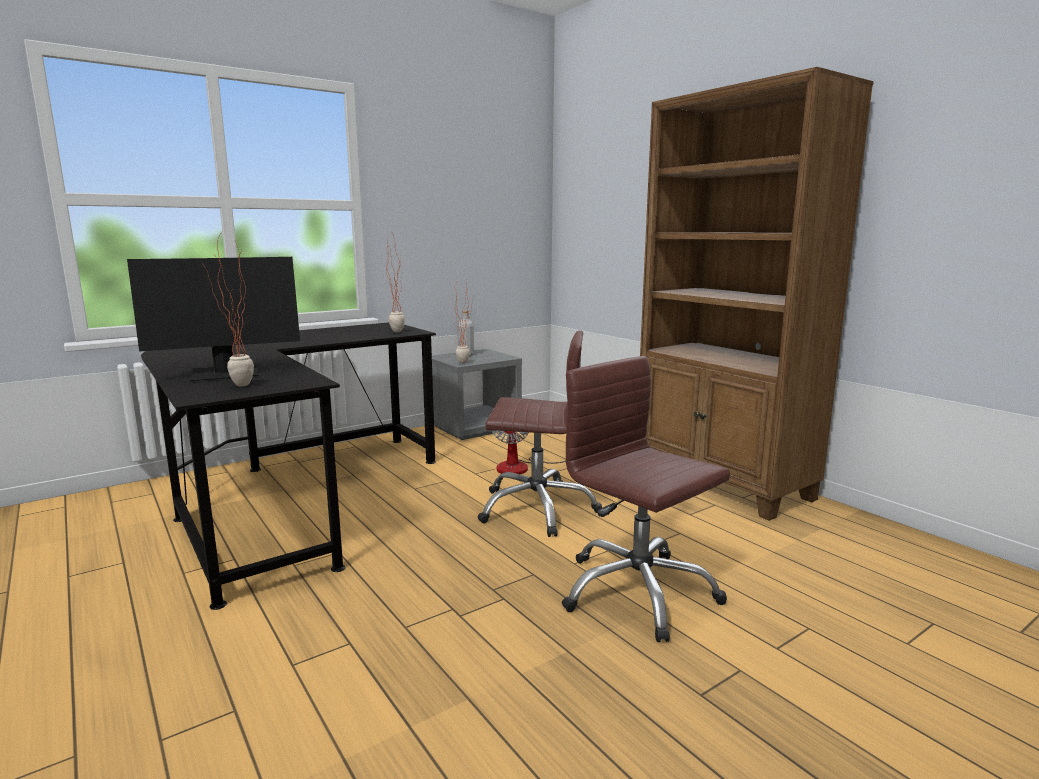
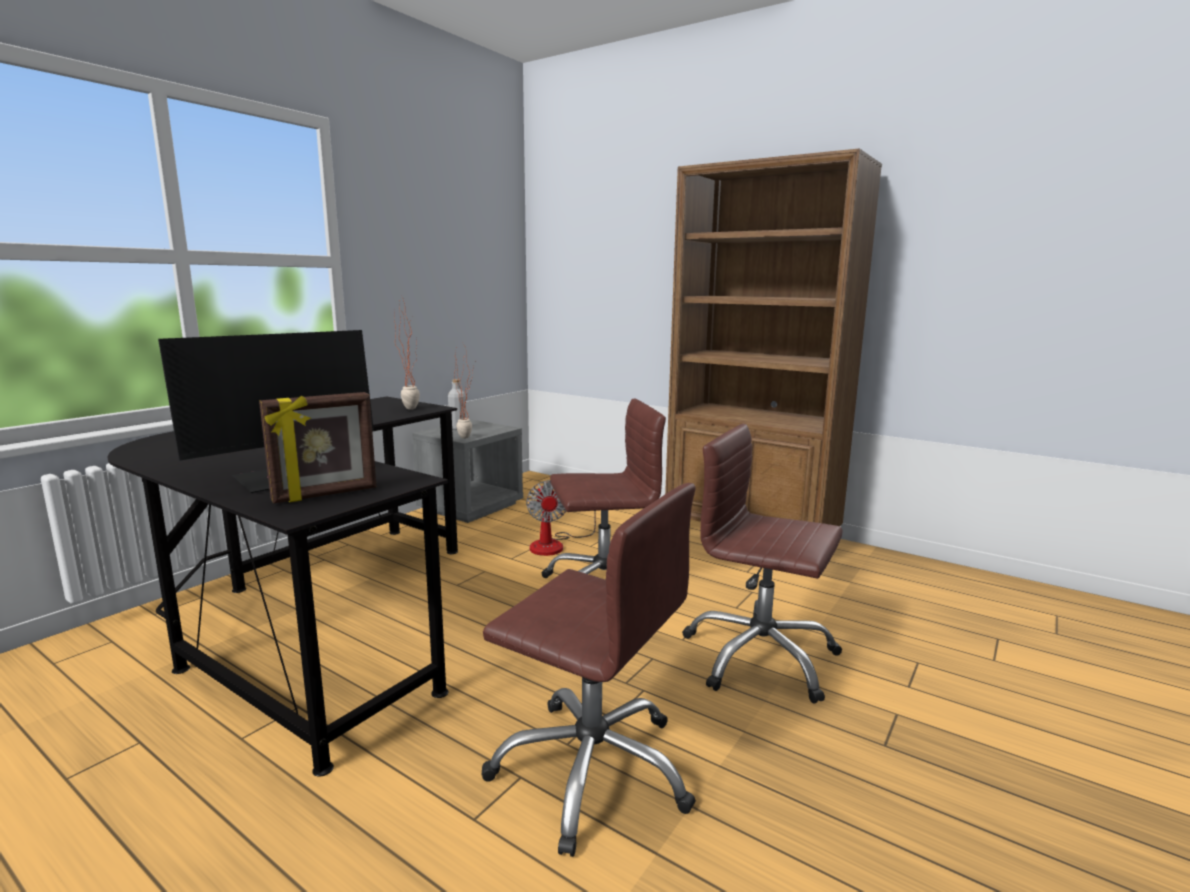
camera: 20 degrees left, 0 degrees up
potted plant [202,232,254,387] -> picture frame [259,392,376,503]
none -> brown office chair [481,483,696,857]

